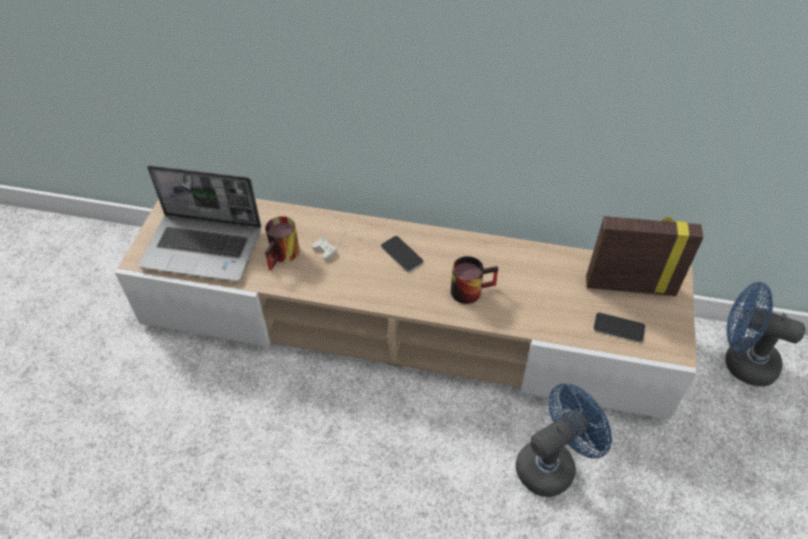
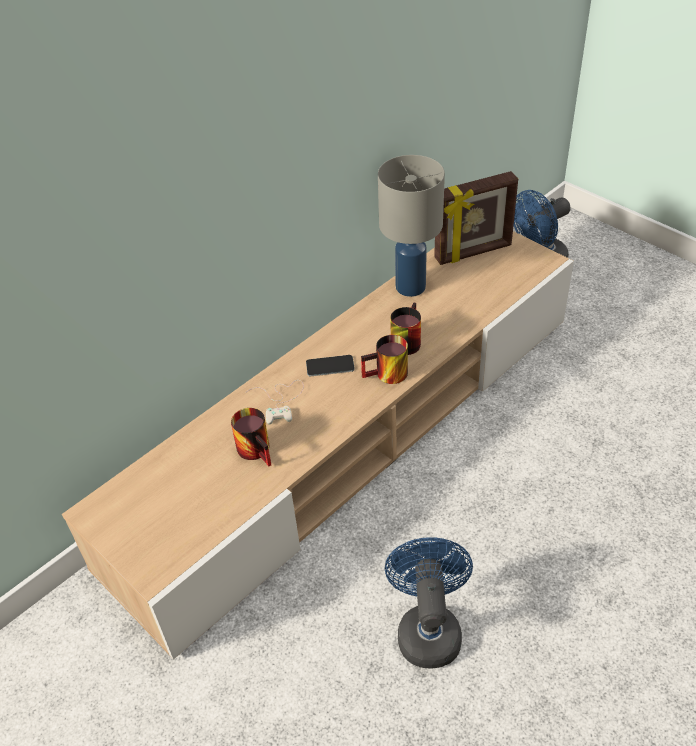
camera: 55 degrees left, 5 degrees down
laptop [138,165,261,282] -> none
blue fan [516,383,612,497] -> blue fan moved to [385,537,473,669]
picture frame [586,216,704,296] -> picture frame turned 150 degrees counterclockwise [434,171,518,265]
phone [593,313,645,343] -> none
none -> mug [361,335,408,384]
none -> grey table lamp [378,155,445,297]

